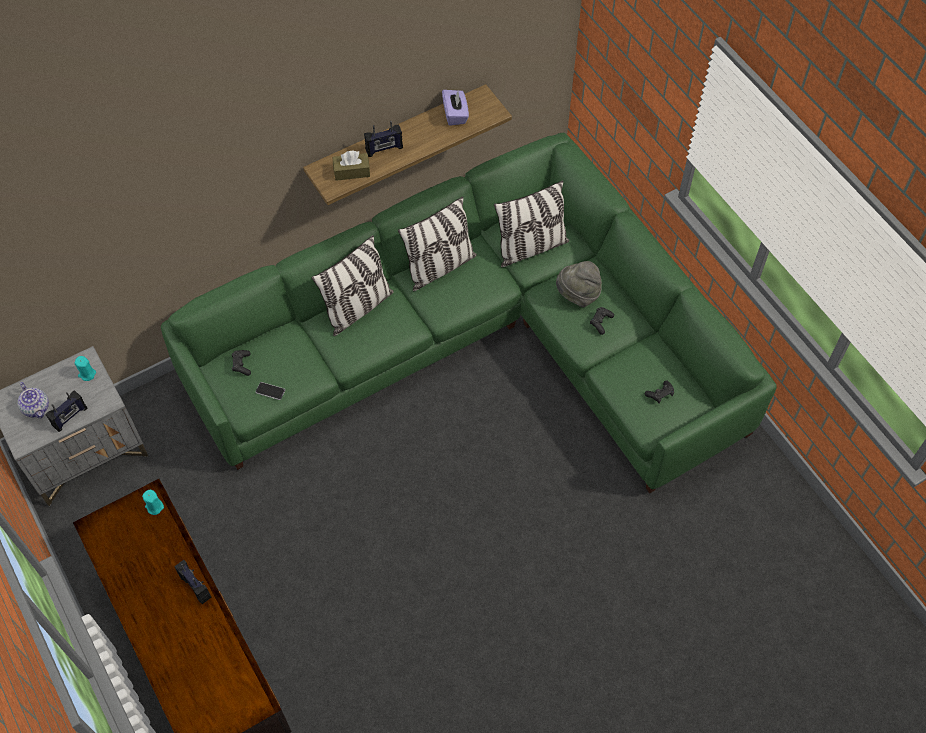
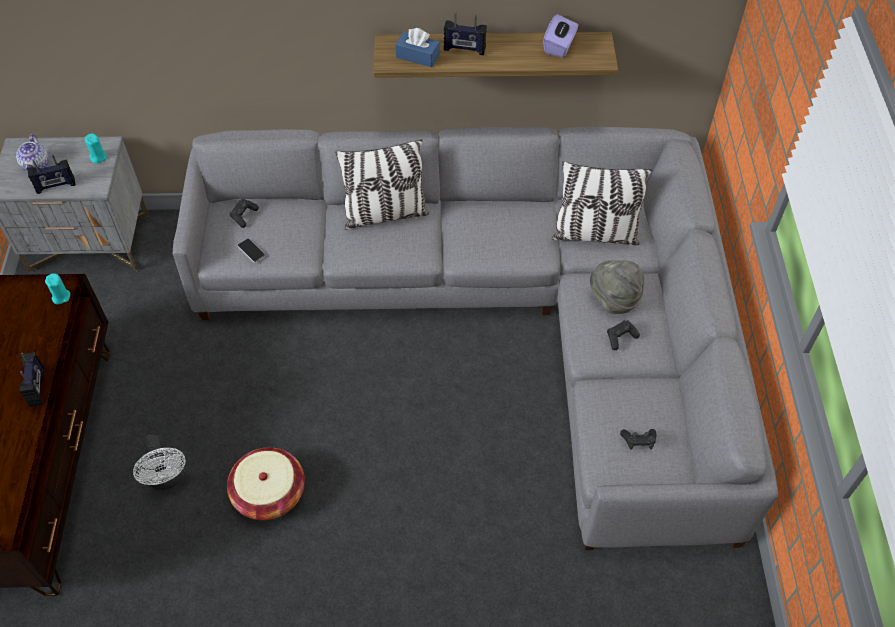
camera: 30 degrees right, 5 degrees down
green sofa [161,133,777,493] -> grey sofa [173,127,778,550]
brown tissue box [333,151,370,181] -> blue tissue box [395,28,440,67]
pillow [398,197,477,291] -> none
none -> white fan [133,435,186,490]
none -> basket [227,447,305,520]

